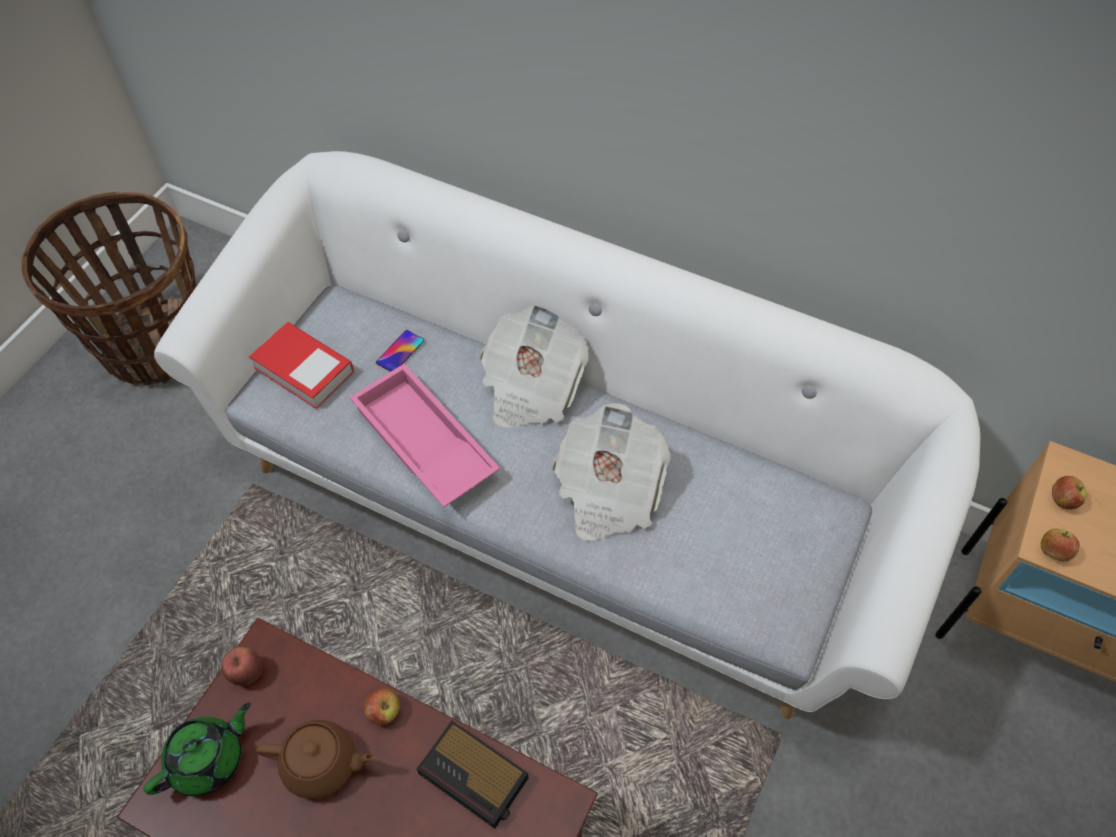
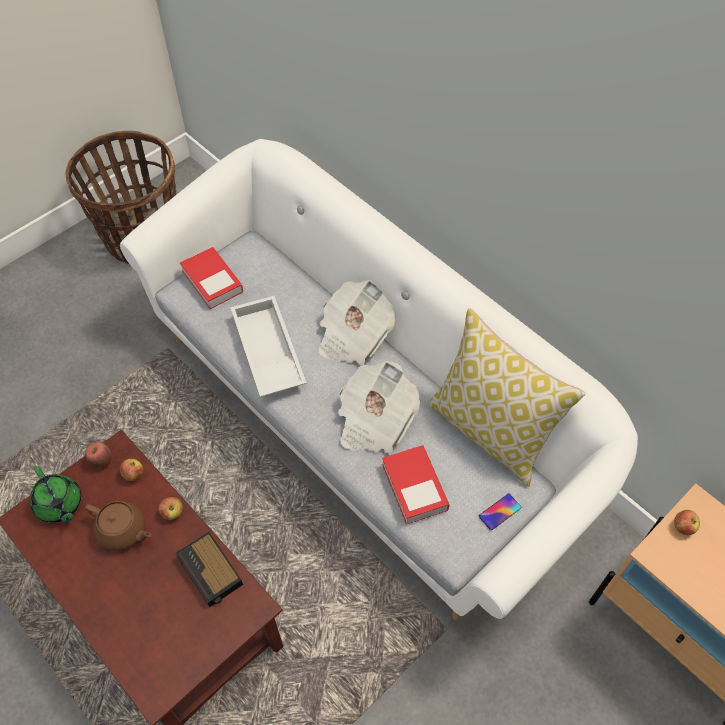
camera: 20 degrees right, 0 degrees up
green teapot [144,702,251,797] -> green teapot turned 75 degrees clockwise [30,467,82,523]
pink tray [350,364,500,507] -> white tray [230,296,306,397]
phone [376,330,424,372] -> phone moved to [479,494,521,530]
apple [1041,529,1079,561] -> apple moved to [120,459,143,481]
none -> book [382,445,450,525]
none -> pillow [428,308,585,487]

